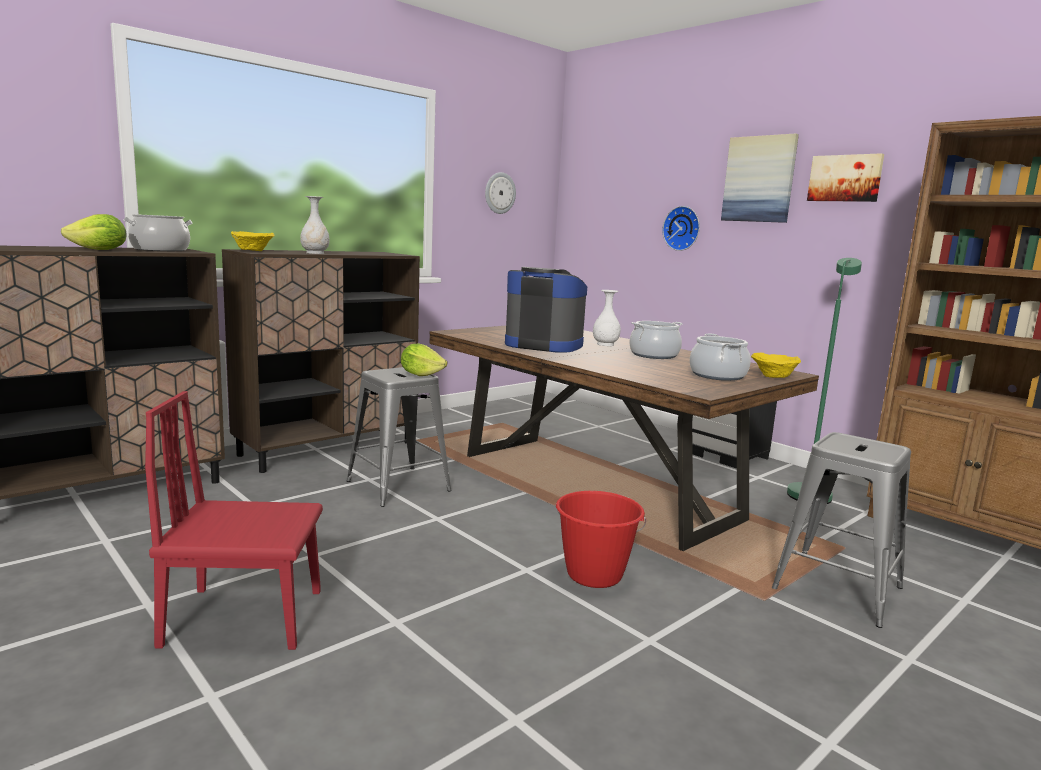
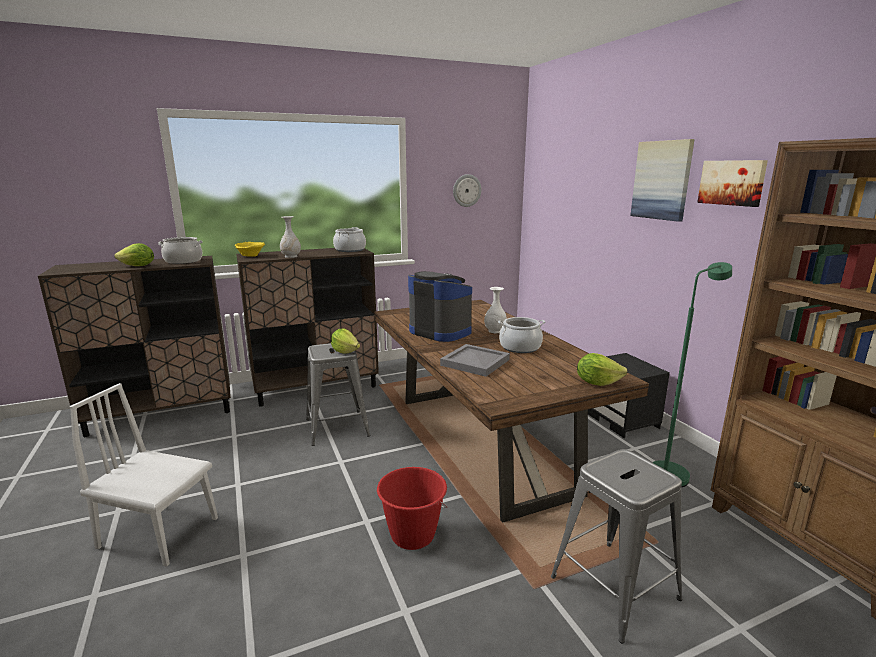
camera: 20 degrees right, 5 degrees up
red chair [145,391,323,650] -> white chair [70,383,218,567]
wall clock [662,206,700,251] -> none
cooking pot [690,334,751,381] -> cooking pot moved to [333,227,366,252]
yellow bowl [751,353,801,378] -> lettuce [577,353,628,386]
none -> grey tray [440,344,510,377]

